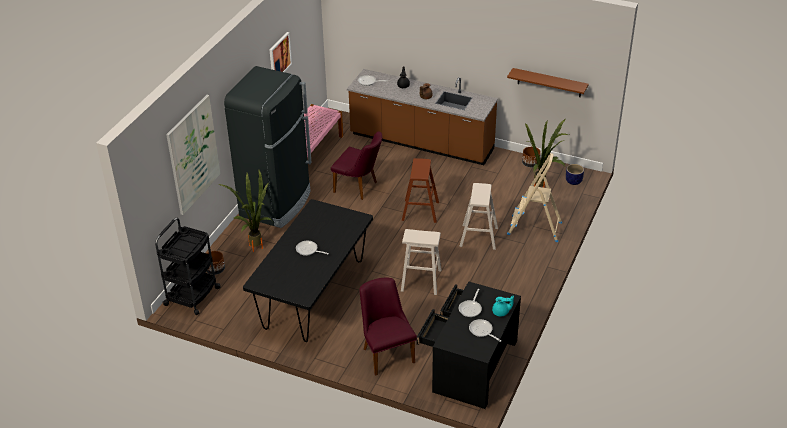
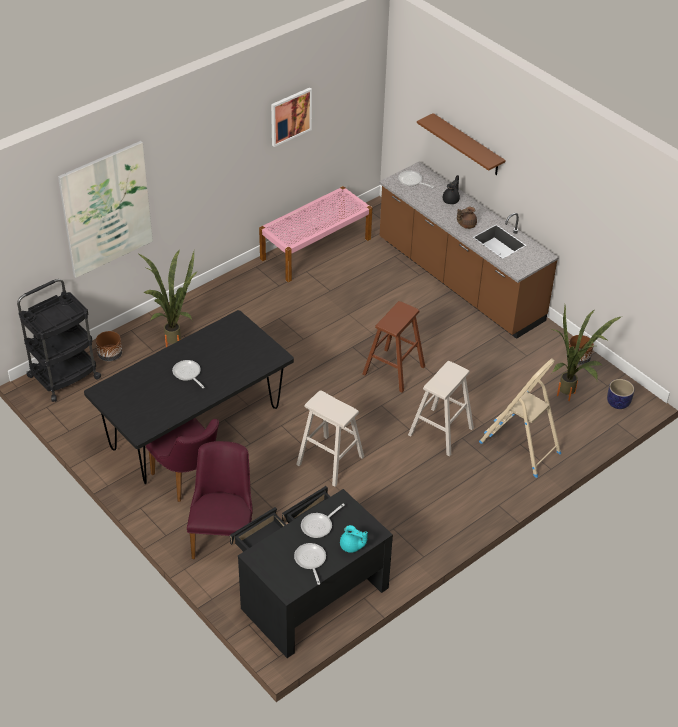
camera: 25 degrees right, 5 degrees up
black fridge [224,66,311,228] -> none
purple chair [331,132,382,200] -> purple chair moved to [146,418,219,502]
brown shelf [507,68,589,97] -> brown shelf moved to [417,113,505,175]

